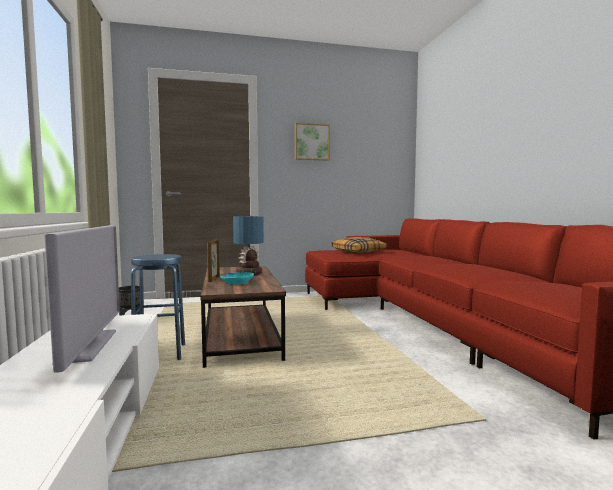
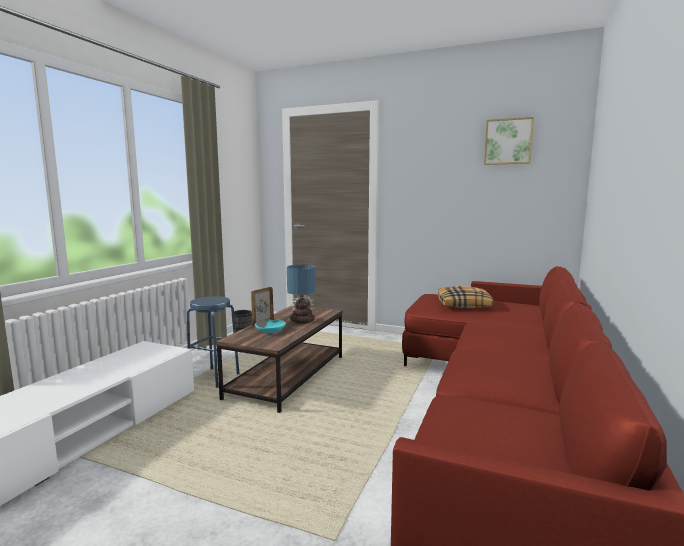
camera: 35 degrees right, 5 degrees up
television [45,225,120,373] -> none
picture [295,123,330,161] -> picture moved to [484,117,534,165]

